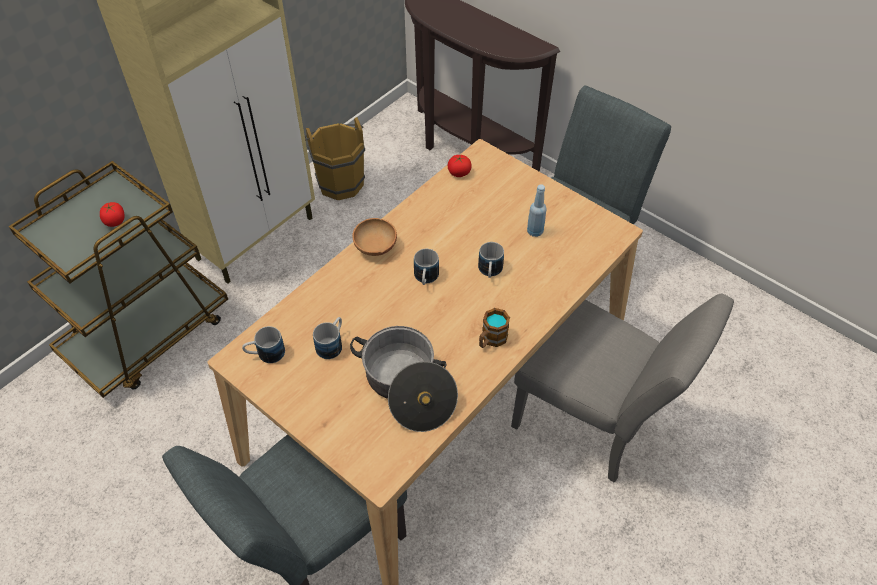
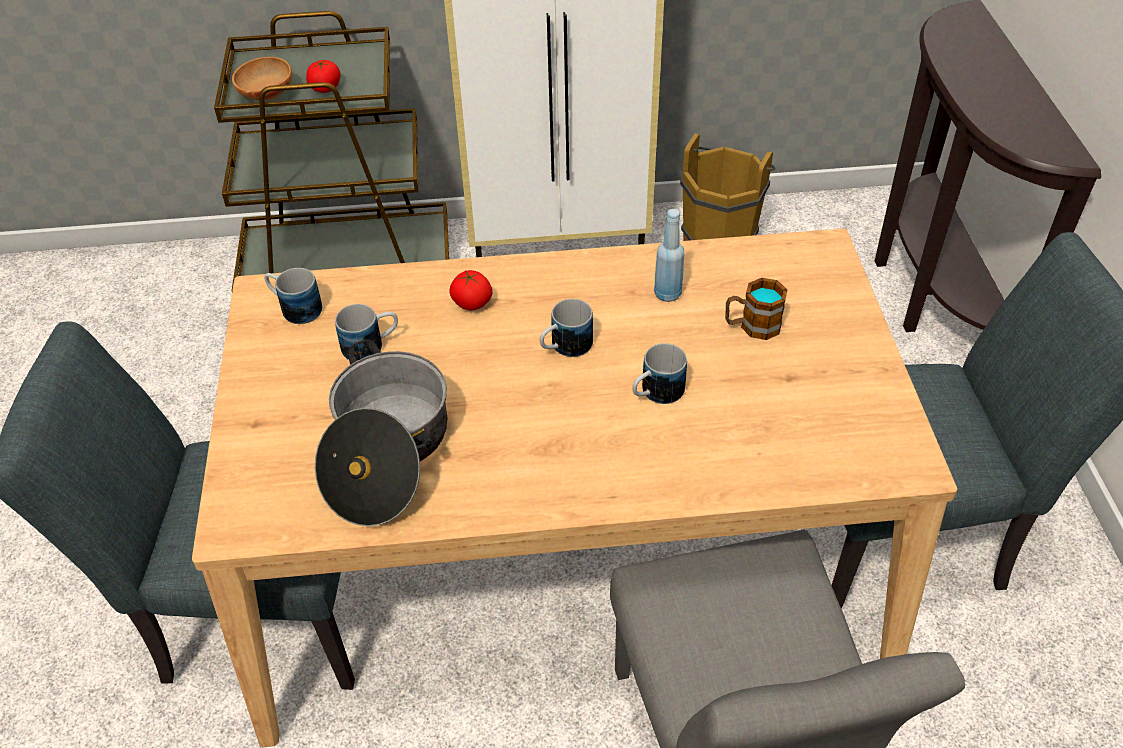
camera: 45 degrees right, 5 degrees down
brown bowl [352,218,397,256] -> brown bowl moved to [232,57,292,100]
tomato [448,155,472,177] -> tomato moved to [449,270,492,310]
mug [479,308,510,348] -> mug moved to [725,278,787,340]
blue bottle [527,184,547,237] -> blue bottle moved to [654,209,684,302]

